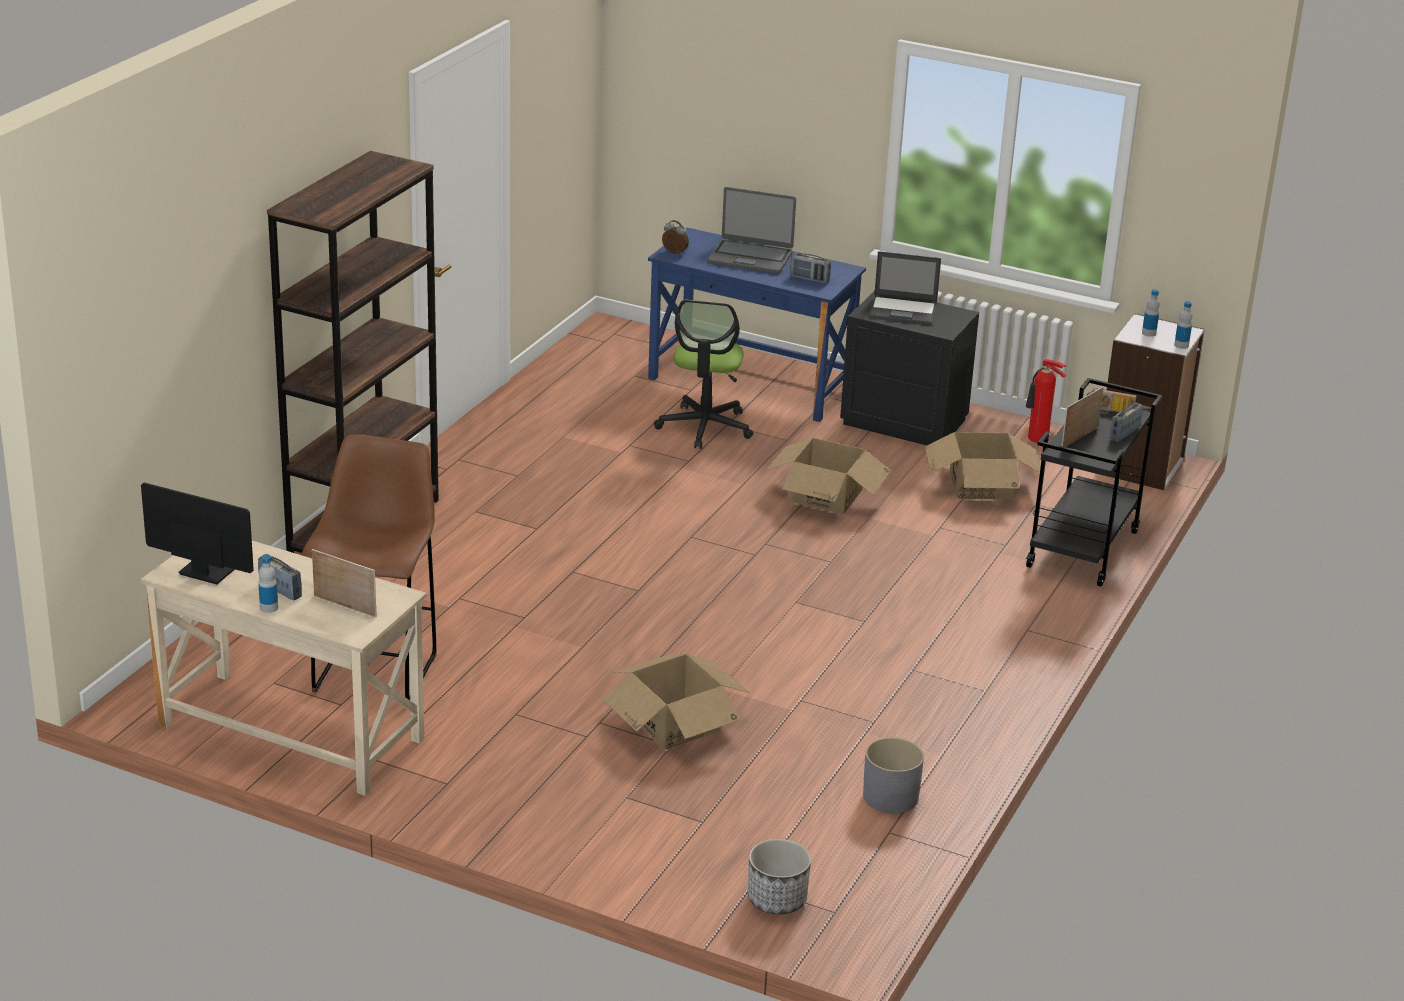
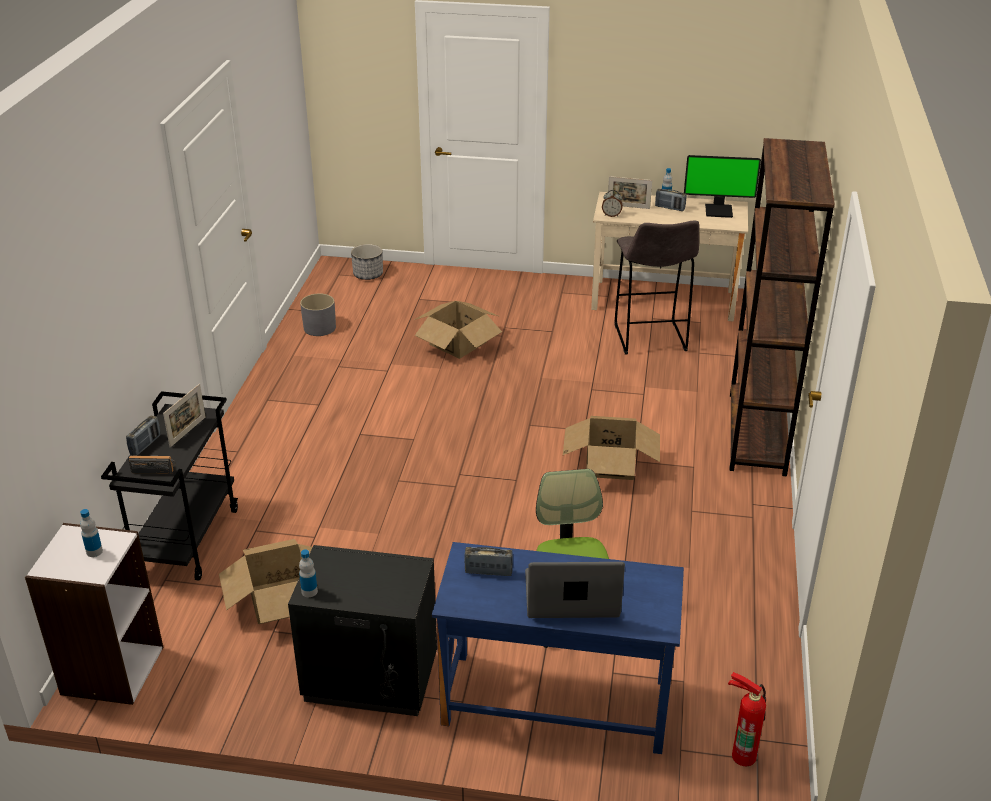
camera: 165 degrees right, 5 degrees up
brown stool [302,434,437,700] -> grey stool [614,221,699,355]
alarm clock [662,220,689,254] -> alarm clock moved to [602,190,623,217]
cardboard box [765,438,891,514] -> cardboard box moved to [563,416,660,480]
laptop [868,251,941,325] -> none
fire extinguisher [1026,359,1066,443] -> fire extinguisher moved to [728,672,766,766]
bottle [1174,301,1193,349] -> bottle moved to [299,549,318,597]

